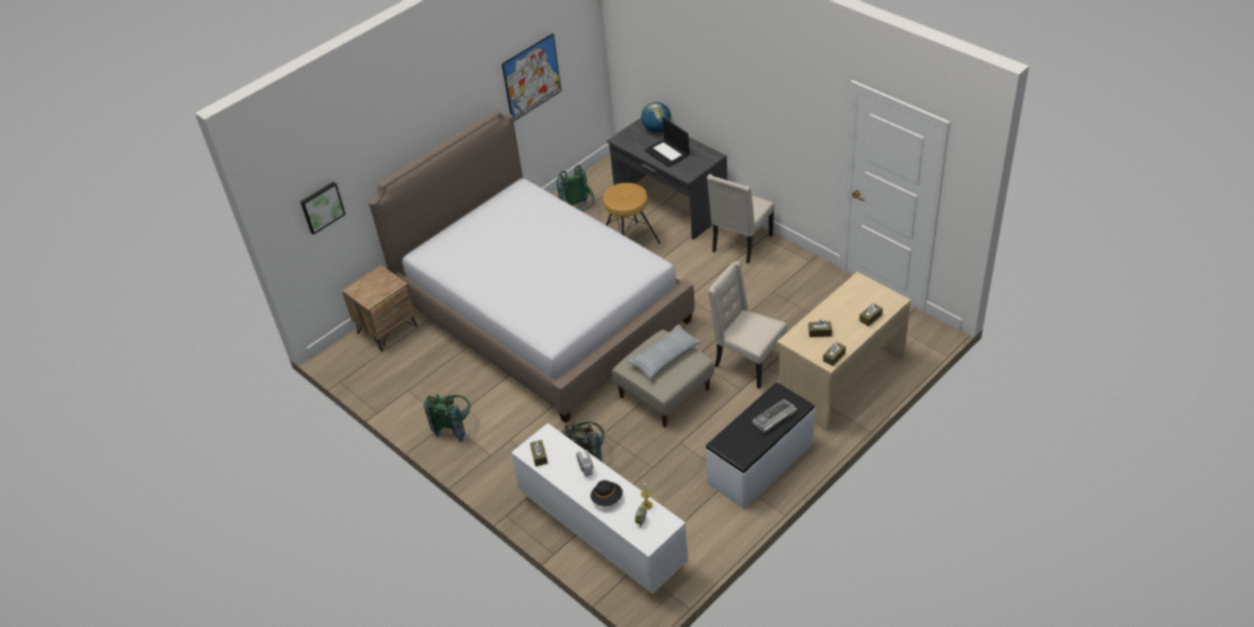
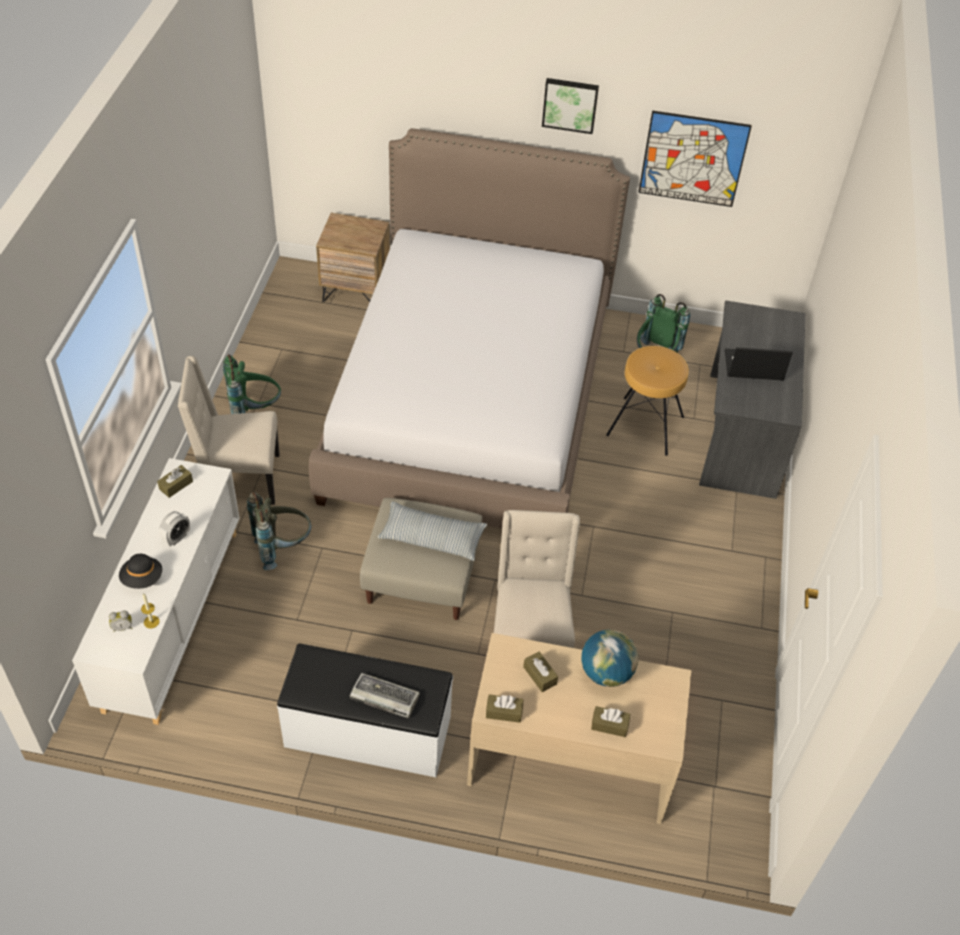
camera: 50 degrees right, 5 degrees up
picture [301,182,346,235] -> picture moved to [542,78,599,134]
globe [641,102,671,132] -> globe moved to [581,630,638,687]
laptop [645,118,689,167] -> laptop turned 75 degrees clockwise [725,347,793,380]
beige chair [707,174,775,264] -> beige chair moved to [178,356,280,505]

